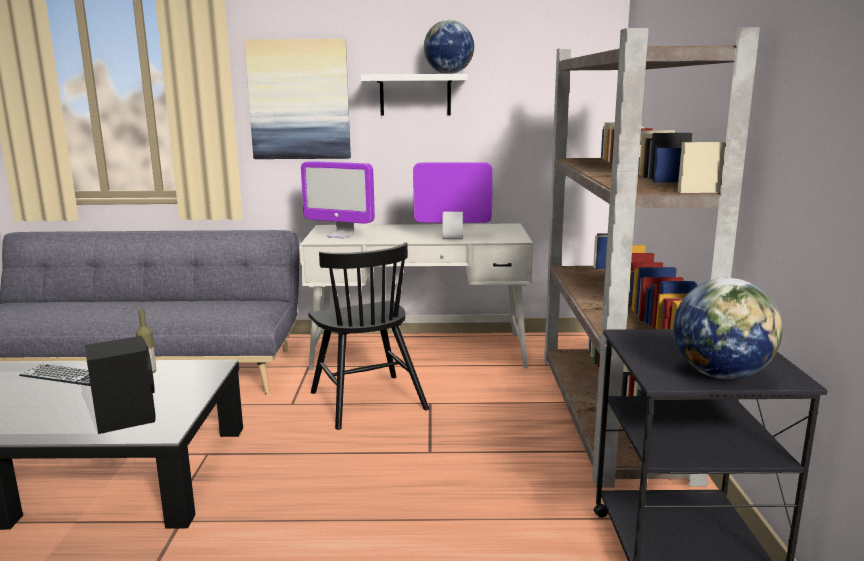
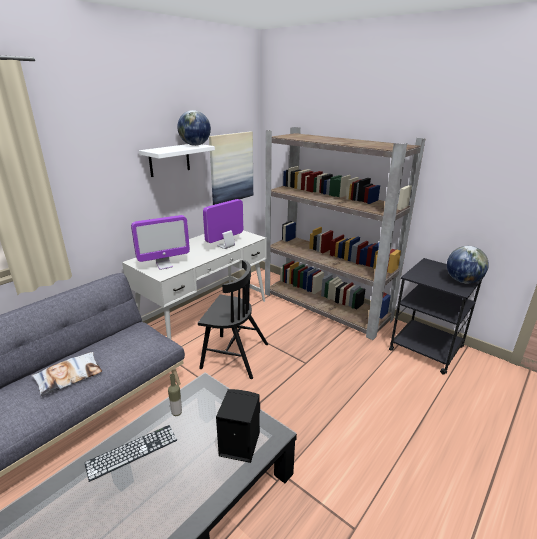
camera: 50 degrees left, 10 degrees up
picture [244,39,351,159] -> picture moved to [209,132,253,205]
none -> pillow [32,352,102,397]

